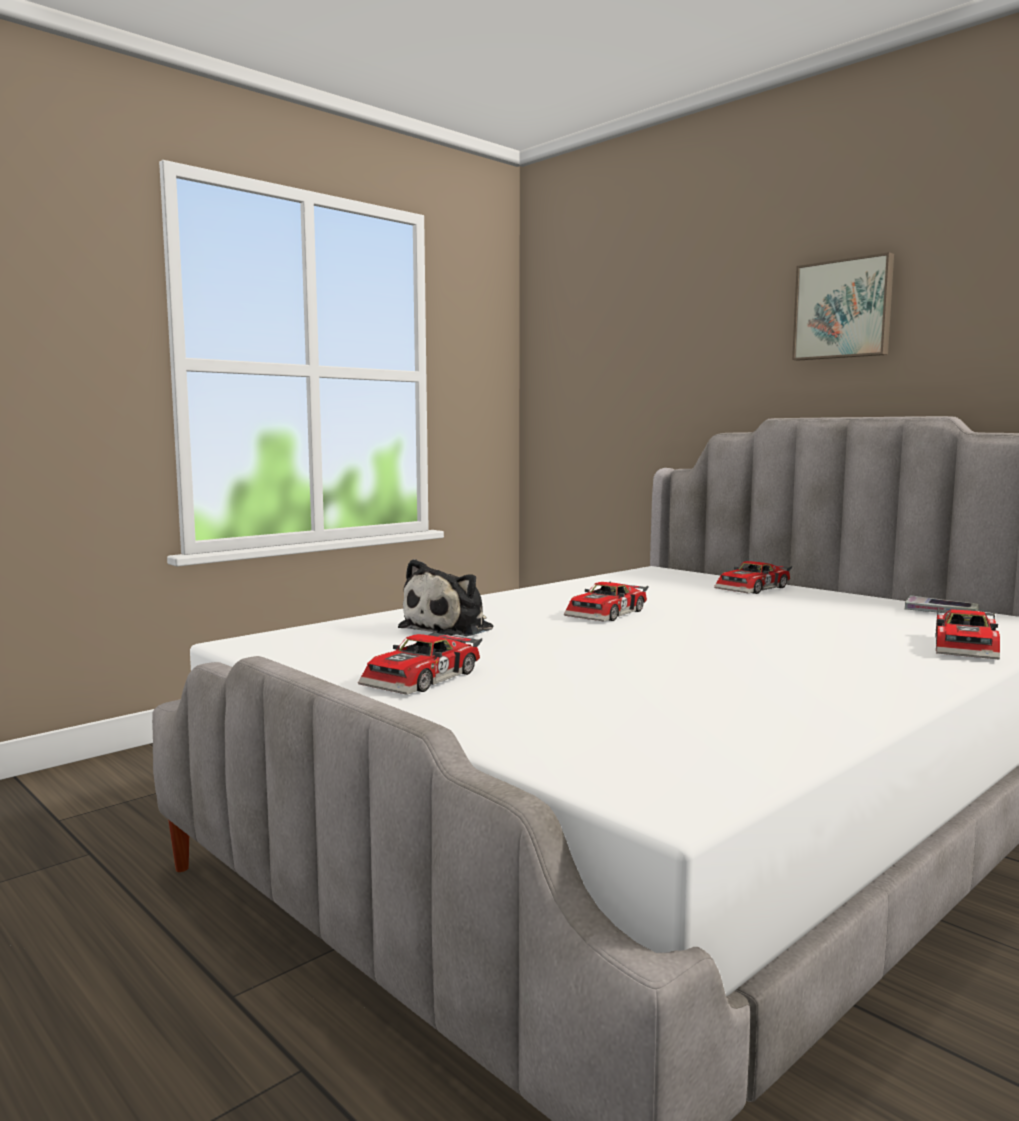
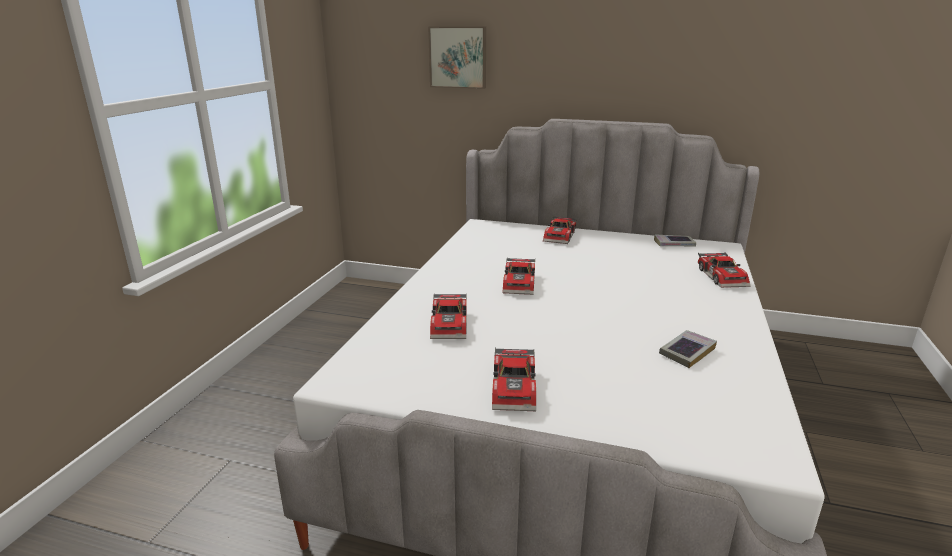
camera: 30 degrees left, 15 degrees up
plush toy [398,559,493,637] -> toy car [430,294,467,339]
picture [792,252,894,361] -> picture moved to [428,26,486,89]
none -> book [659,330,717,368]

